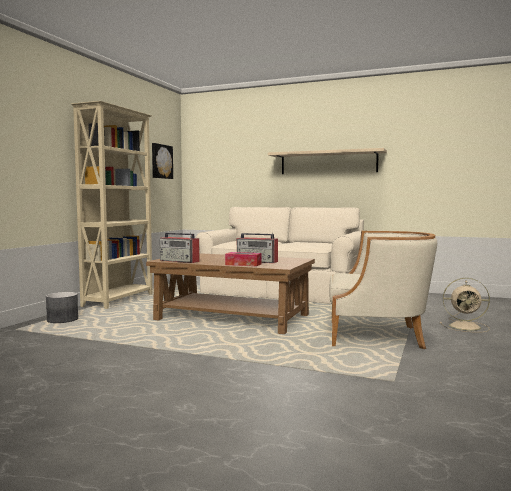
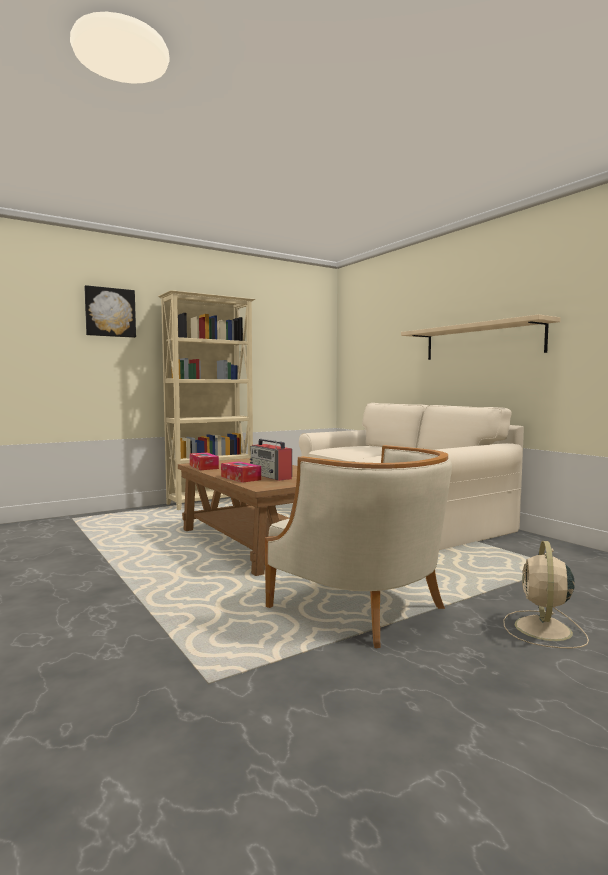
camera: 35 degrees right, 0 degrees up
grey planter [46,292,78,323] -> none
picture [152,143,173,179] -> picture moved to [84,285,136,338]
radio [160,233,200,263] -> tissue box [190,453,219,470]
beige fan [440,278,490,332] -> beige fan turned 60 degrees clockwise [503,541,589,648]

